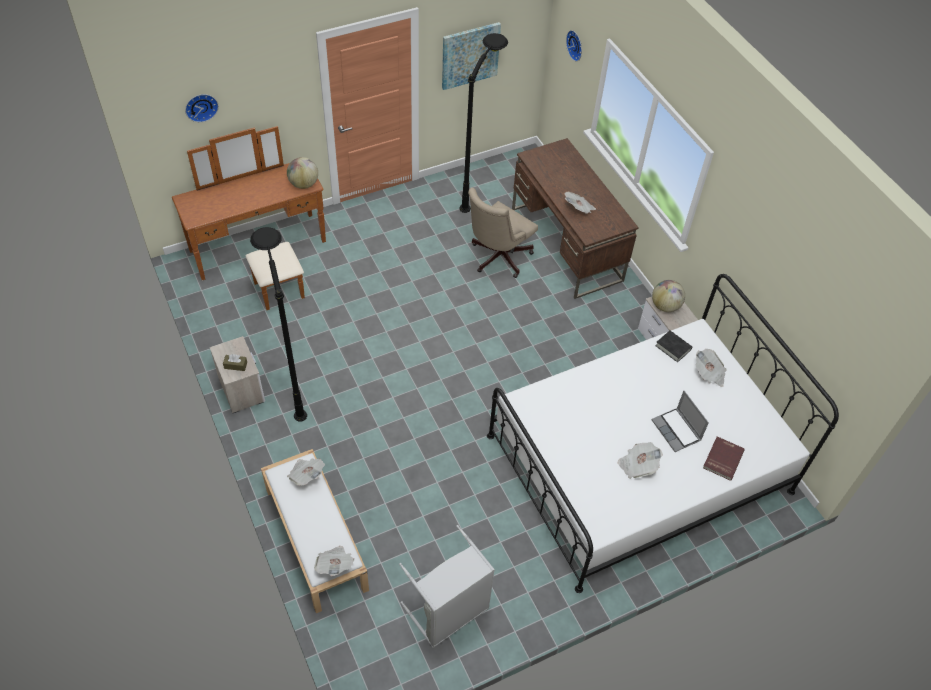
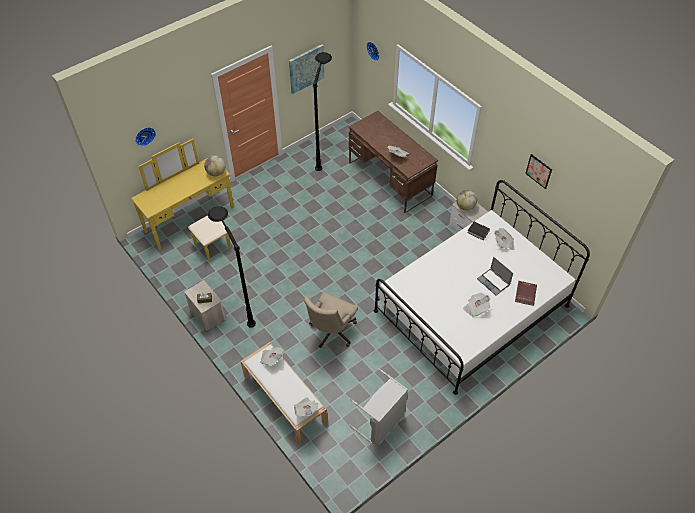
camera: 10 degrees left, 0 degrees up
brown dresser [172,126,326,310] -> yellow dresser [131,139,234,261]
beige office chair [468,188,538,278] -> beige office chair moved to [304,292,358,348]
none -> picture [525,154,552,189]

